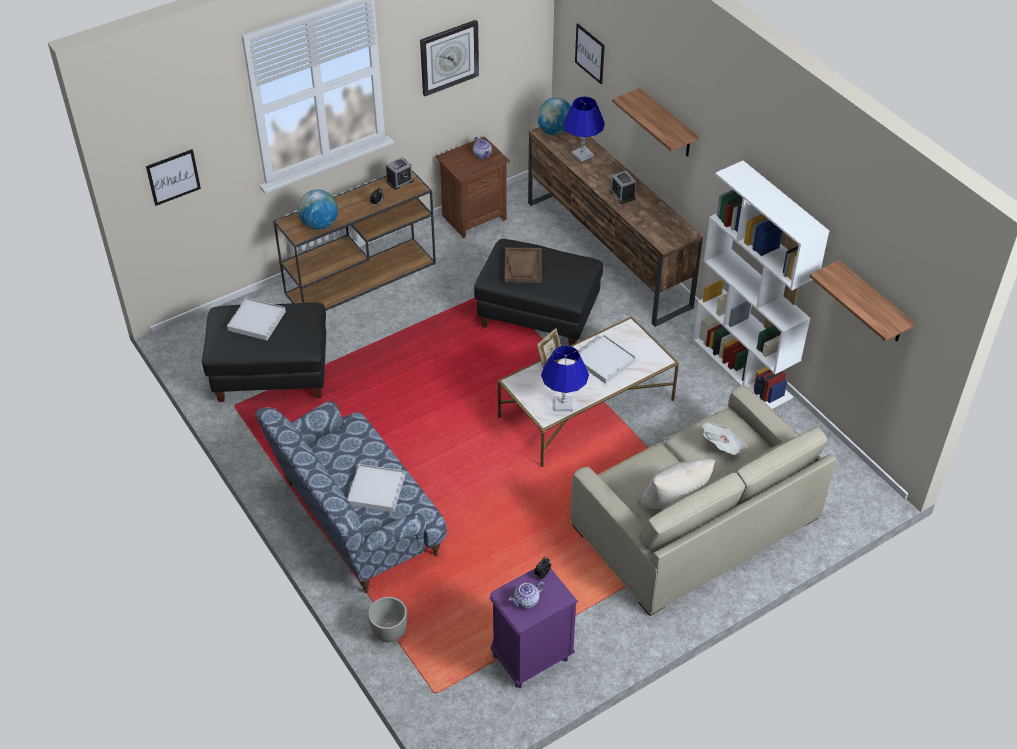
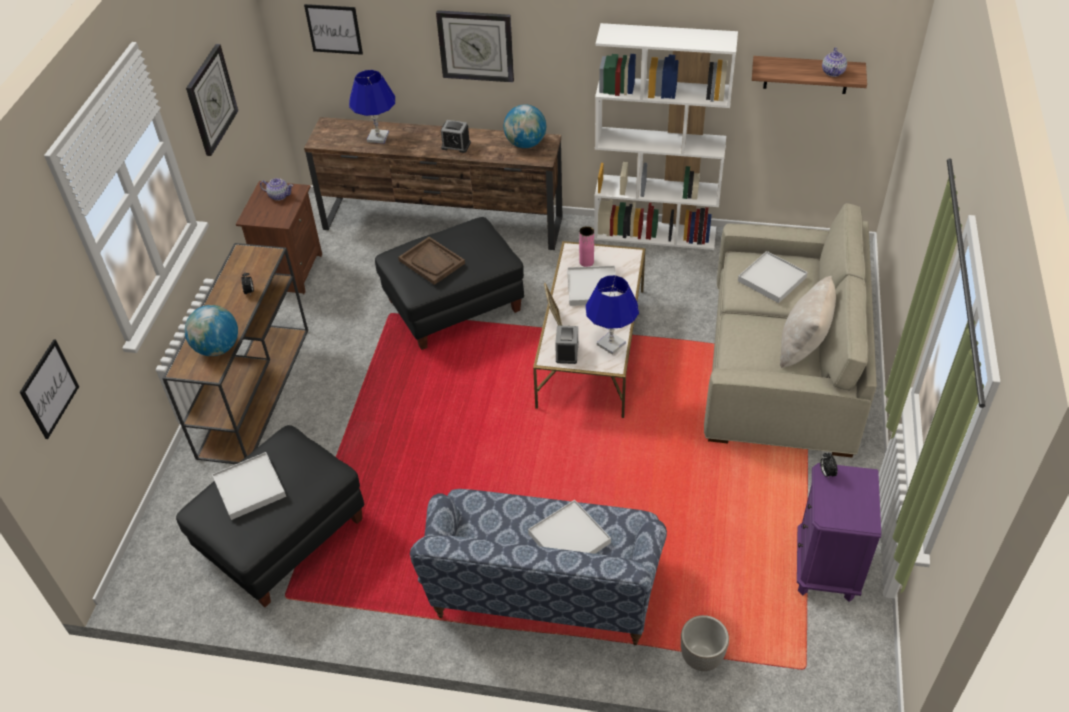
camera: 45 degrees left, 0 degrees up
alarm clock [386,157,414,190] -> alarm clock moved to [555,326,578,364]
teapot [509,582,545,609] -> teapot moved to [822,47,847,77]
globe [537,98,571,135] -> globe moved to [504,105,546,148]
shelf [612,88,699,157] -> wall clock [436,10,514,82]
newspaper [703,422,748,455] -> white tray [738,251,808,303]
none -> pink vase [579,226,594,267]

